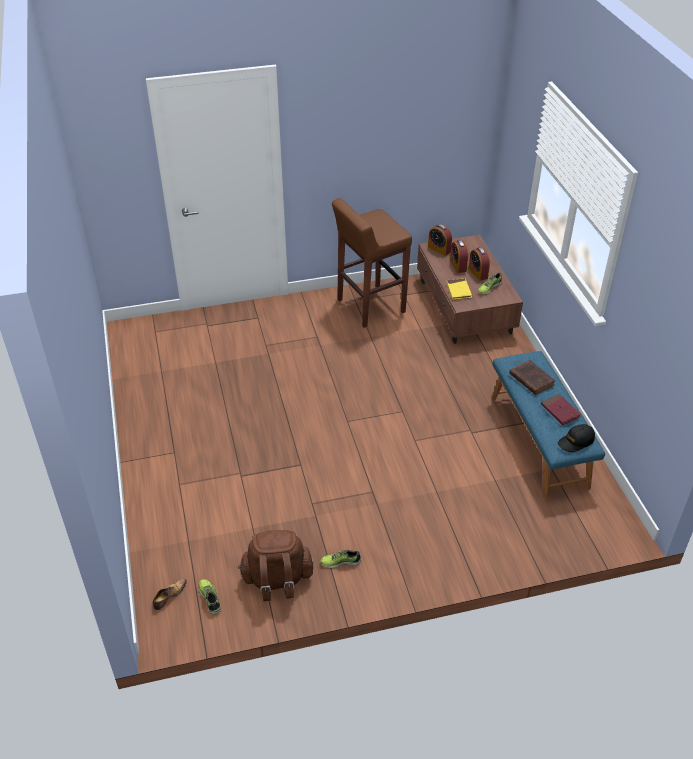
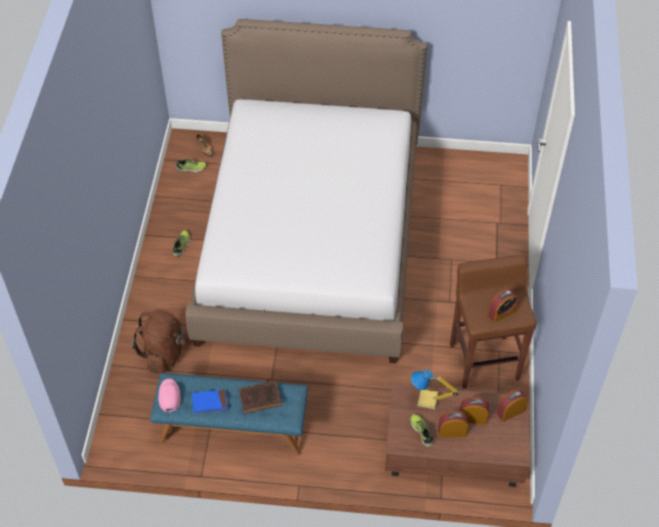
camera: 110 degrees right, 10 degrees up
brown backpack [238,530,313,601] -> brown backpack moved to [132,309,185,374]
yellow book [446,278,472,300] -> table lamp [411,370,459,409]
red book [541,394,581,425] -> blue book [192,389,228,413]
black cap [558,424,595,452] -> pink cap [158,379,181,413]
none -> bed [185,19,427,363]
none -> alarm clock [488,289,518,323]

